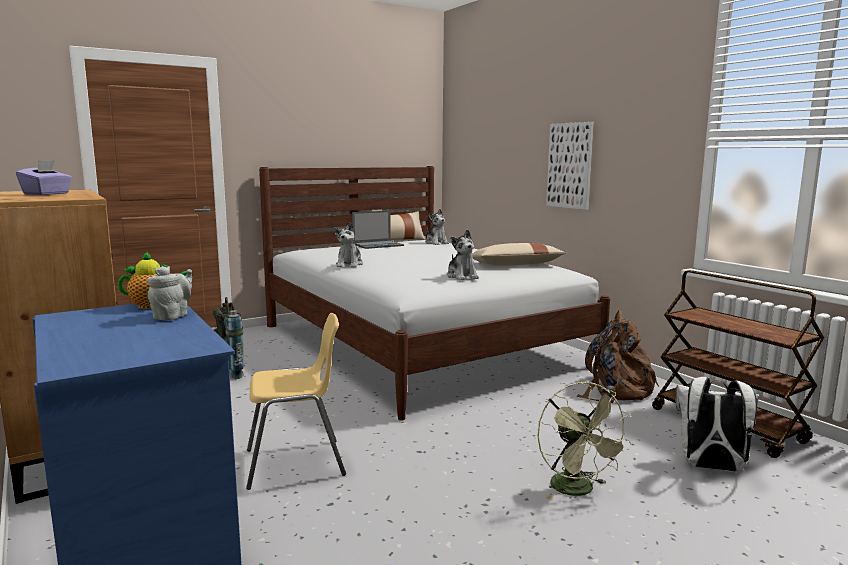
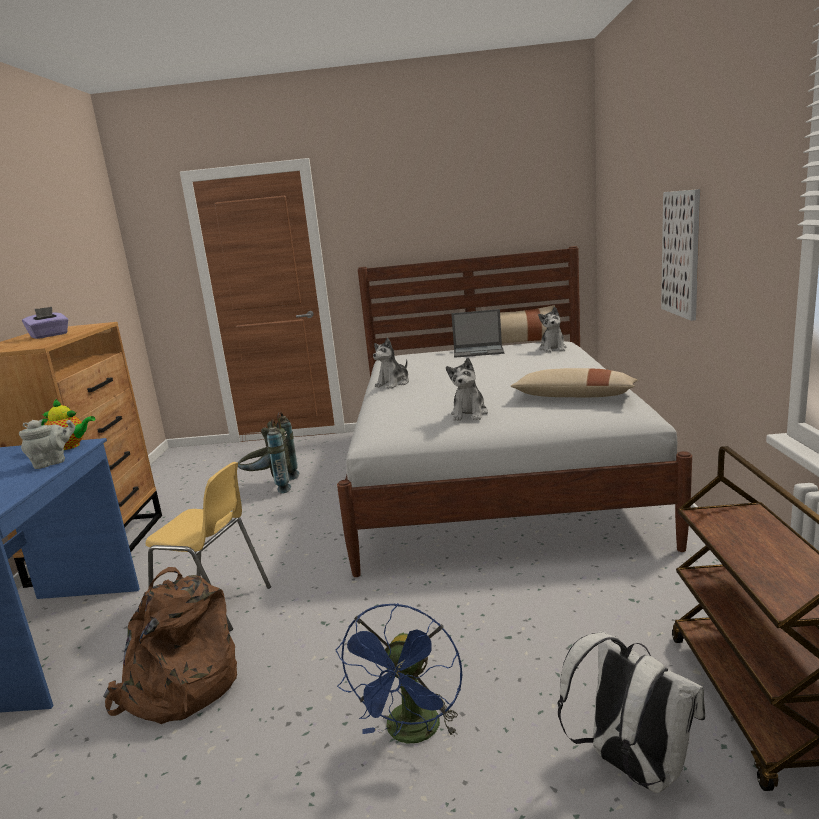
camera: 35 degrees right, 5 degrees up
green fan [537,382,632,500] -> blue fan [336,603,462,744]
brown backpack [577,310,659,403] -> brown backpack moved to [103,567,237,724]

